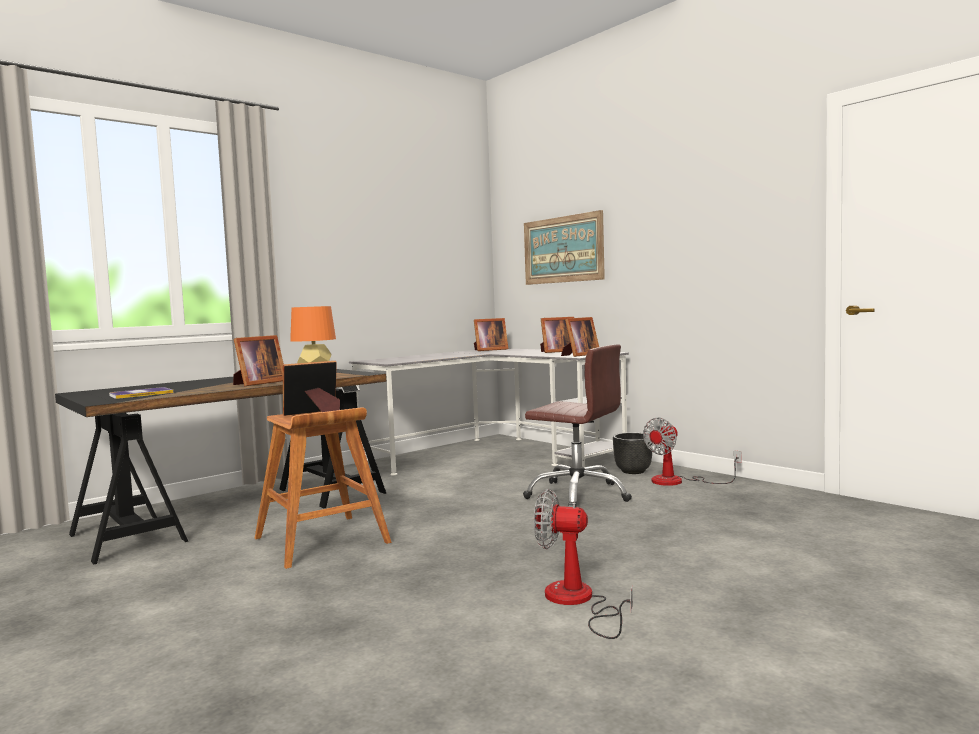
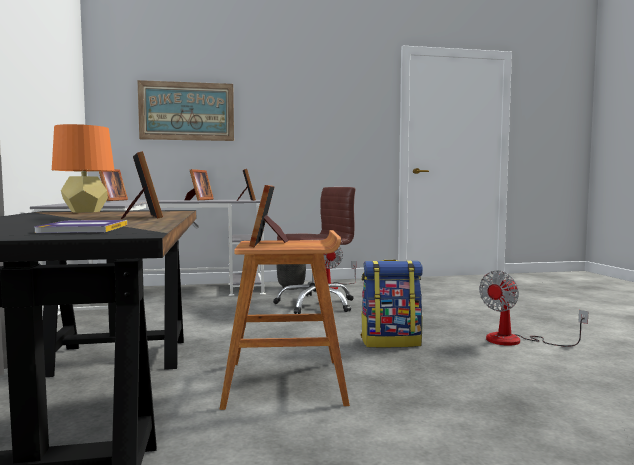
camera: 60 degrees left, 0 degrees up
none -> backpack [361,259,423,348]

